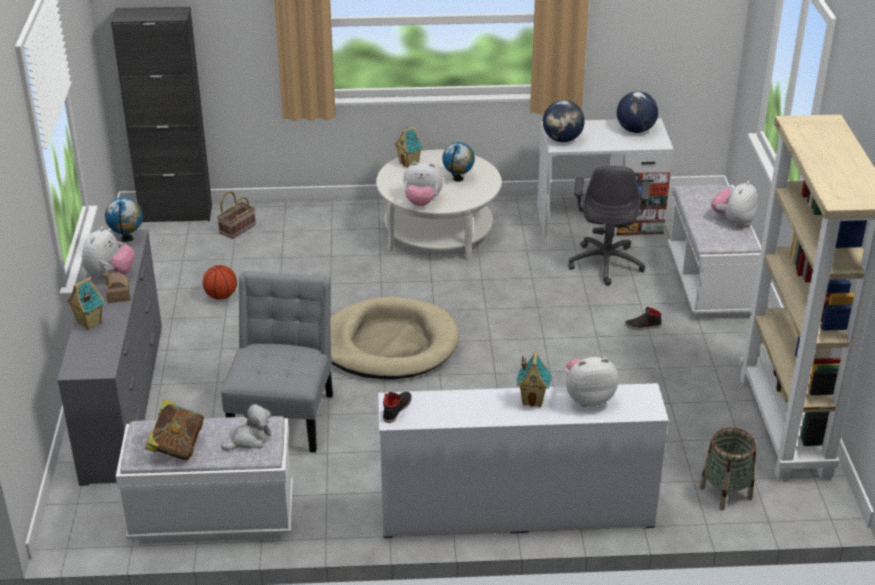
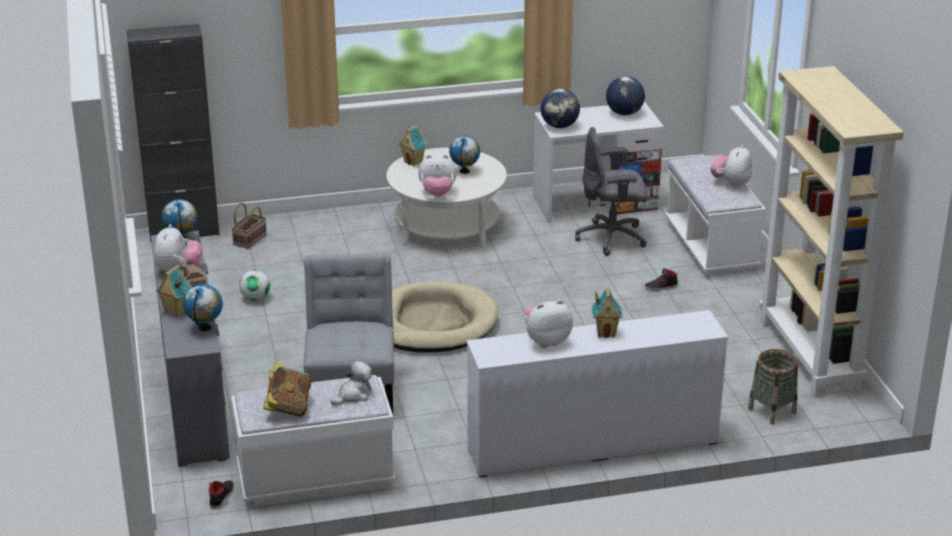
camera: 10 degrees left, 5 degrees down
basketball [203,265,237,300] -> football [239,270,270,301]
black shoe [383,392,412,423] -> black shoe moved to [209,480,234,509]
plush toy [566,357,618,407] -> plush toy moved to [524,300,573,348]
grey office chair [568,165,651,286] -> grey office chair turned 90 degrees clockwise [575,127,647,256]
none -> globe [183,284,223,331]

